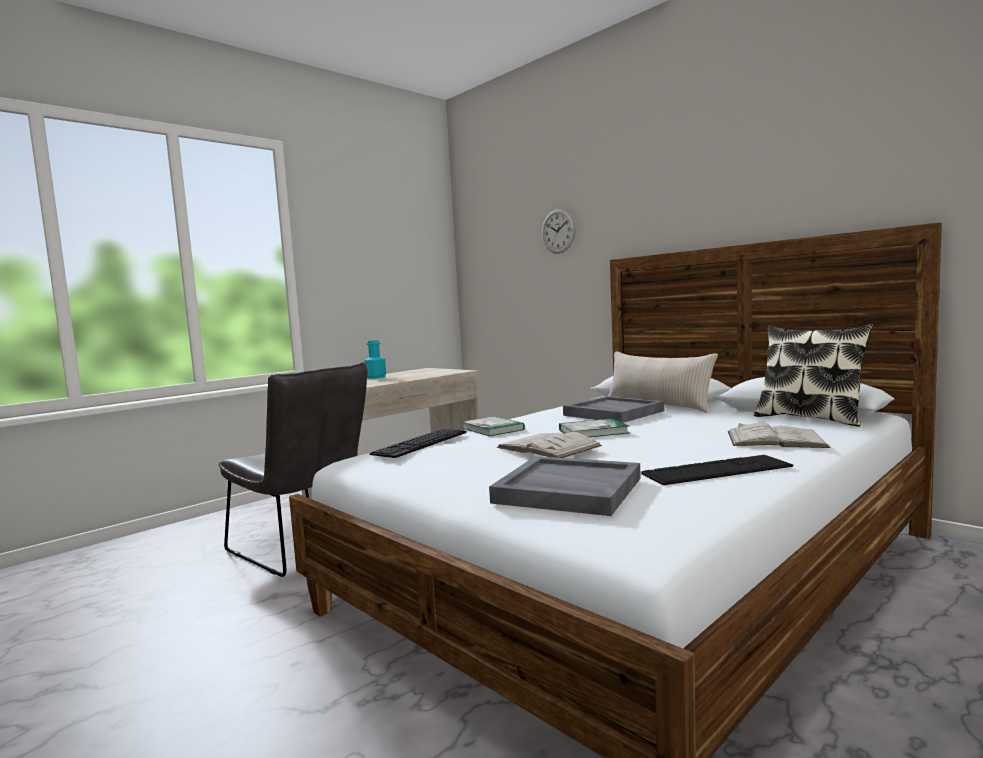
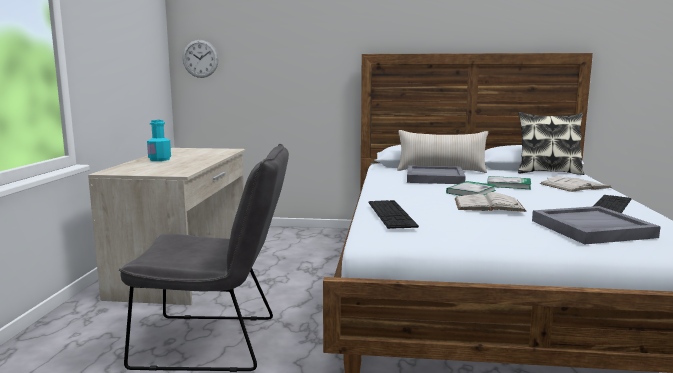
camera: 40 degrees left, 5 degrees up
book [462,416,525,436] -> book moved to [487,176,531,189]
wall clock [542,209,576,254] -> wall clock moved to [183,40,219,78]

